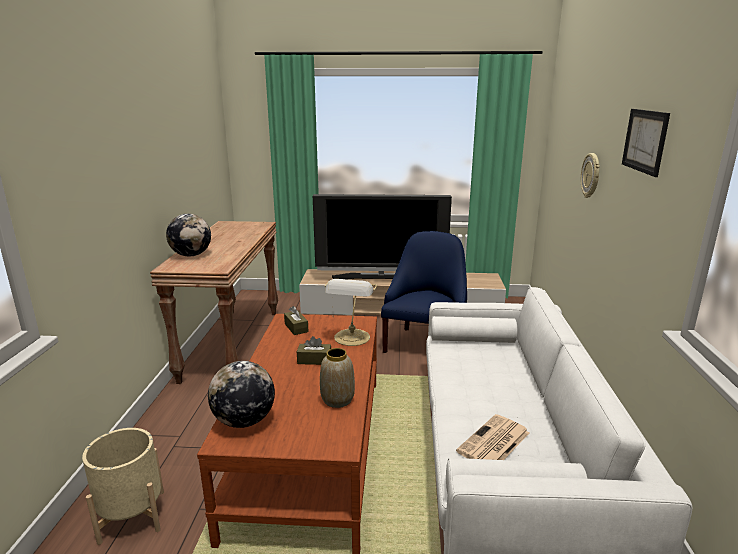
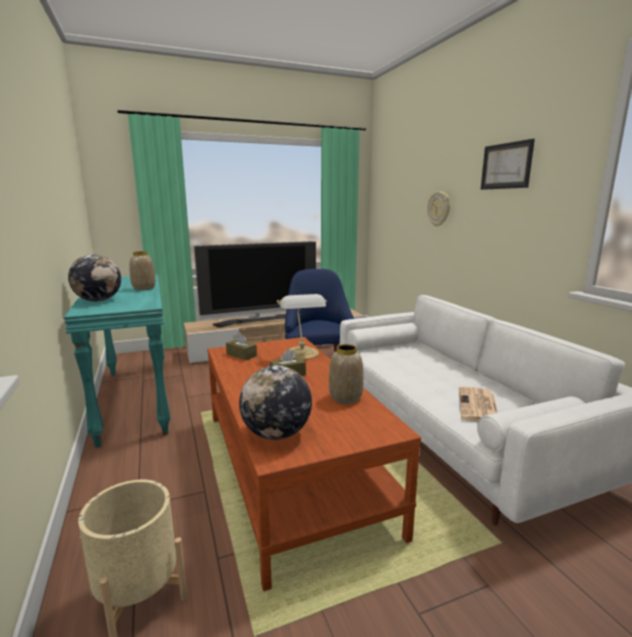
camera: 25 degrees left, 5 degrees down
brown console table [150,221,278,384] -> turquoise console table [64,275,170,448]
none -> vase [129,251,156,290]

